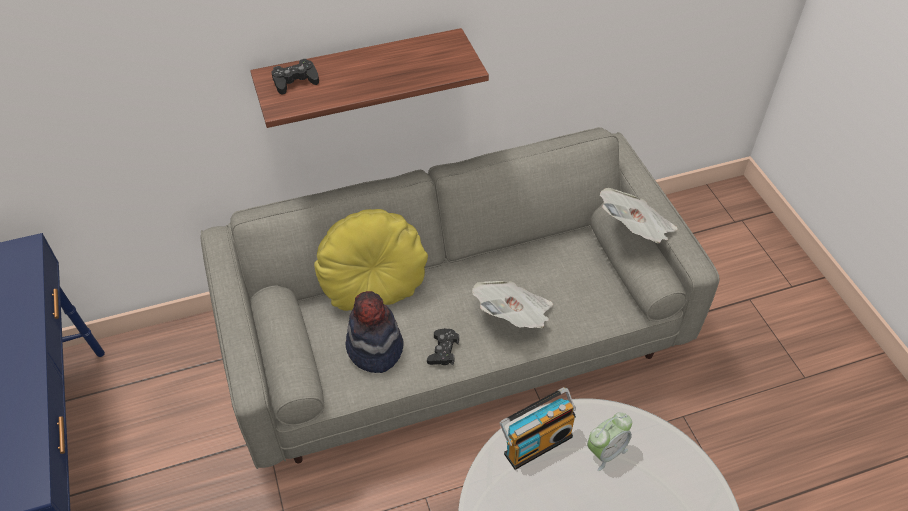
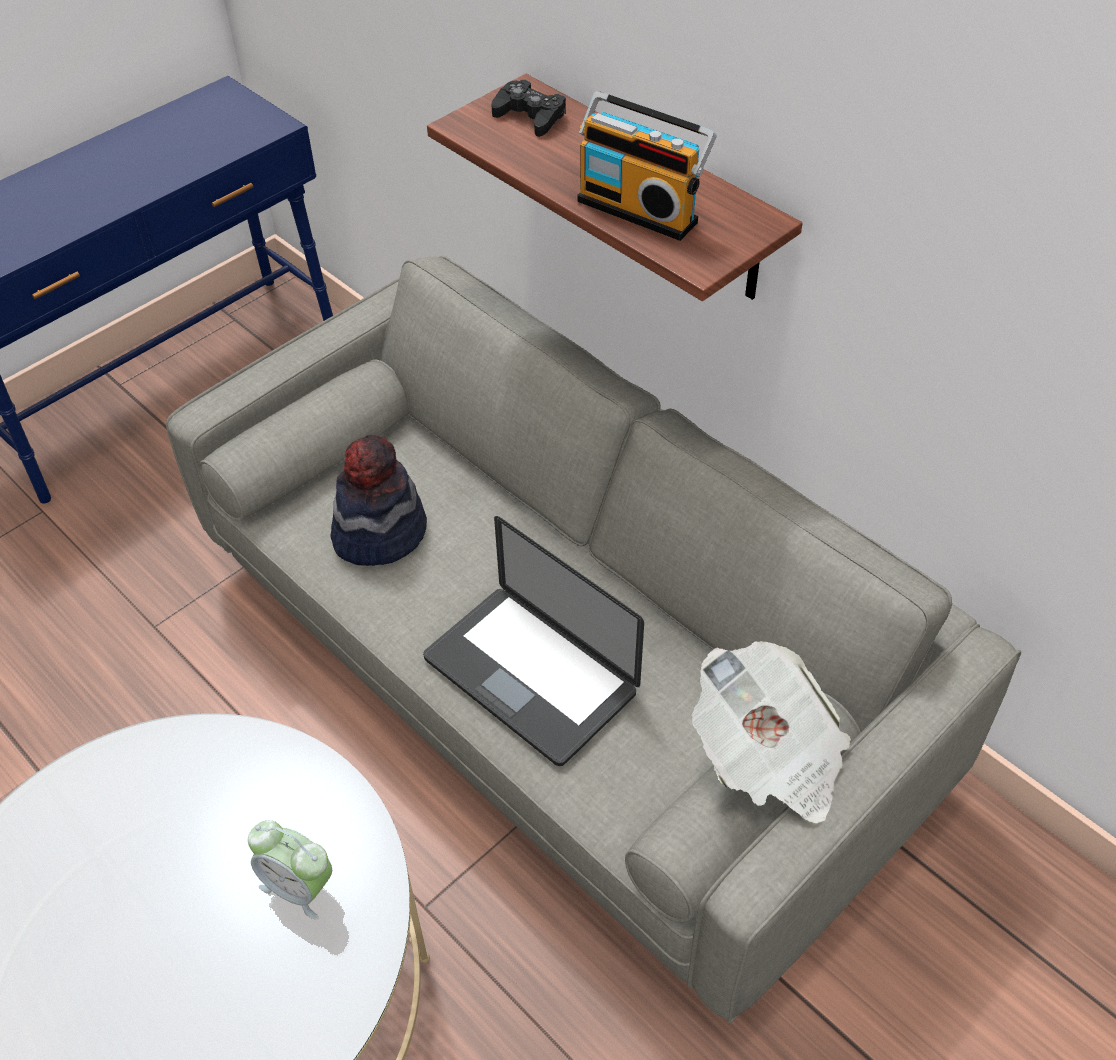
camera: 65 degrees right, 0 degrees up
yellow pillow [314,209,428,311] -> none
black game controller [427,328,459,365] -> none
newspaper [472,281,553,329] -> laptop [423,516,644,766]
radio [500,387,576,470] -> radio moved to [577,91,717,241]

